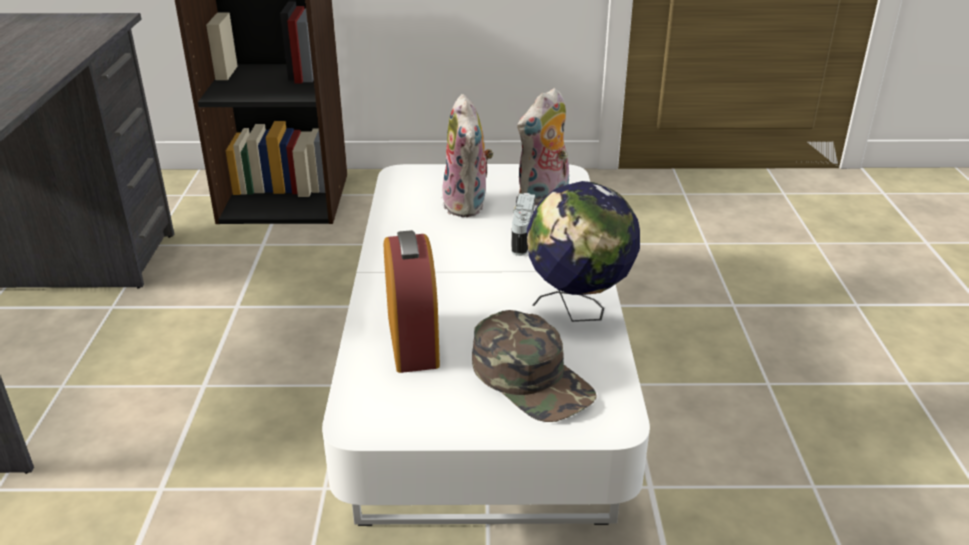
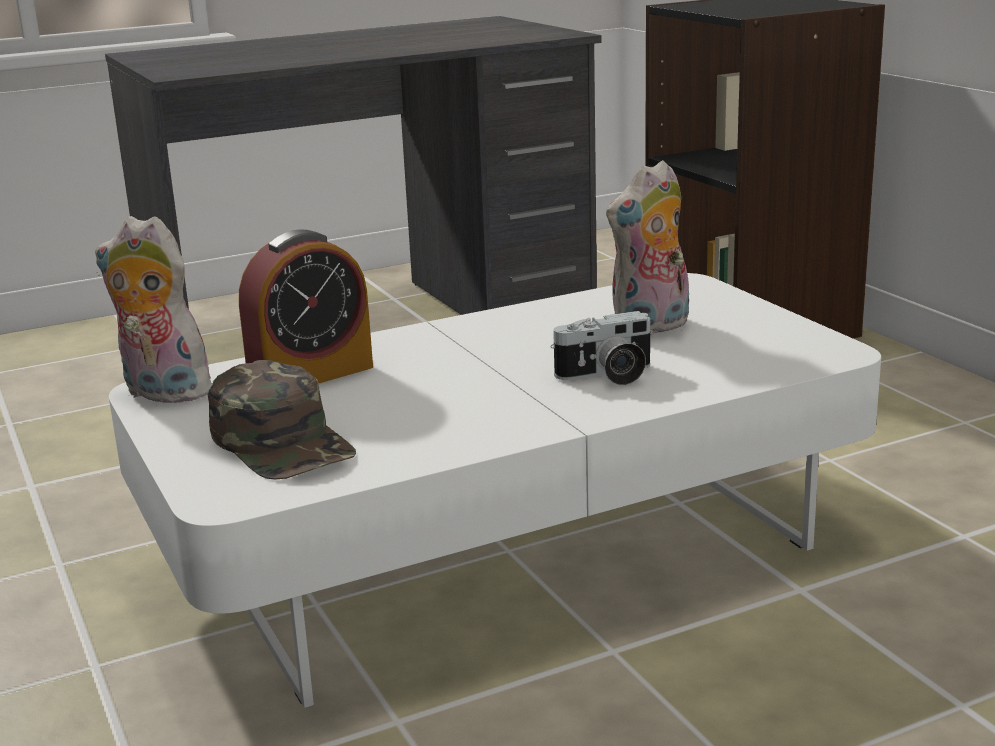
camera: 65 degrees right, 10 degrees down
green cap [472,310,597,422] -> green cap turned 60 degrees counterclockwise [208,360,356,480]
plush toy [517,88,569,206] -> plush toy moved to [95,216,212,406]
globe [527,181,640,322] -> none

